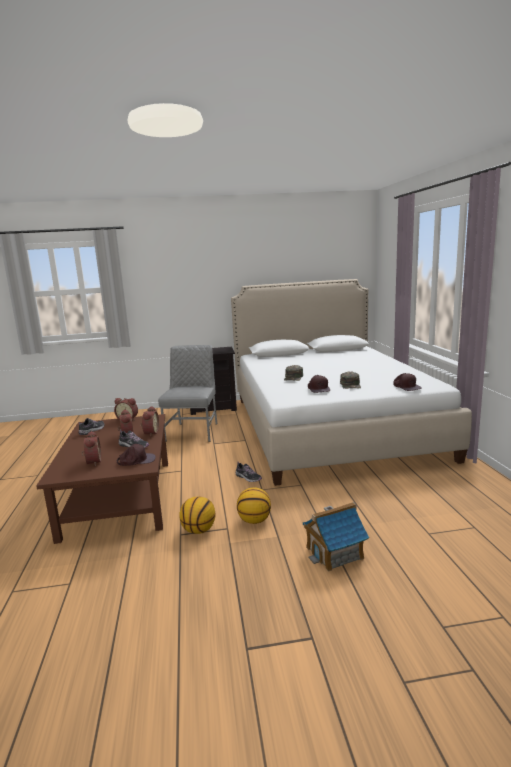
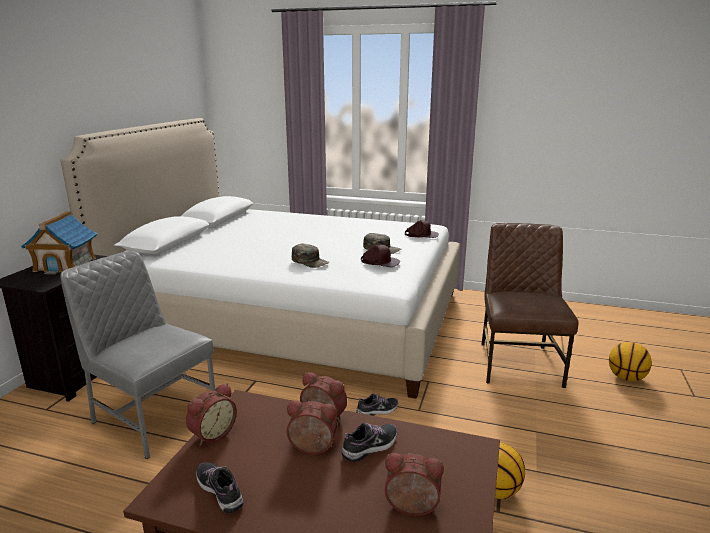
camera: 65 degrees left, 5 degrees up
brown cap [117,444,156,466] -> none
basketball [237,487,271,524] -> basketball moved to [609,342,652,381]
toy house [303,502,369,572] -> toy house moved to [21,211,97,274]
none -> brown chair [482,223,579,388]

